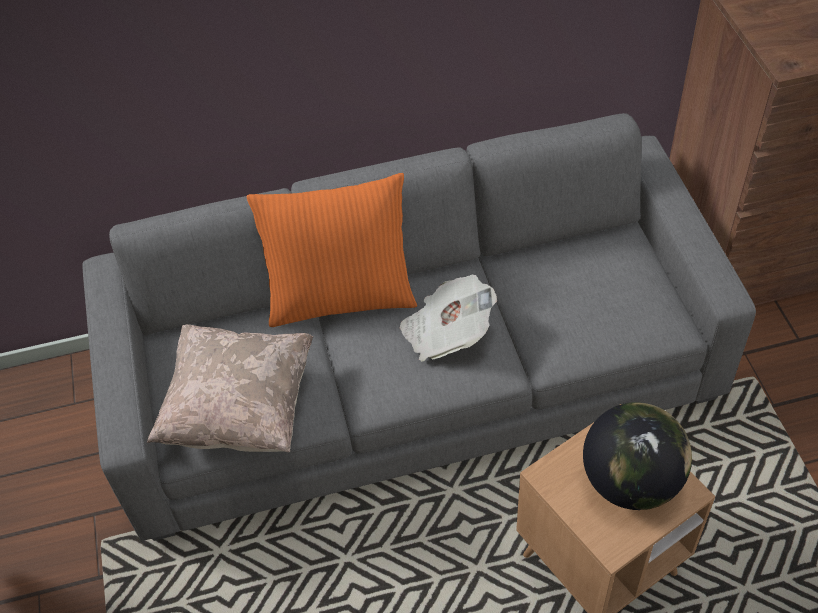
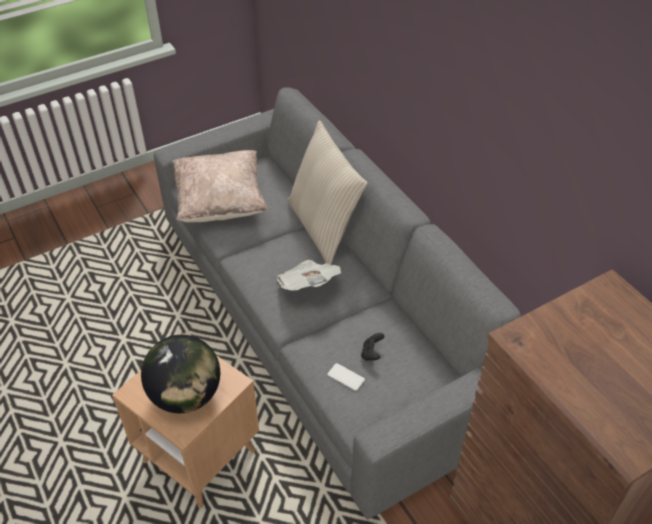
camera: 70 degrees right, 5 degrees down
orange pillow [247,173,417,327] -> beige pillow [287,120,368,265]
none -> phone [327,363,365,391]
none -> black game controller [361,333,384,361]

